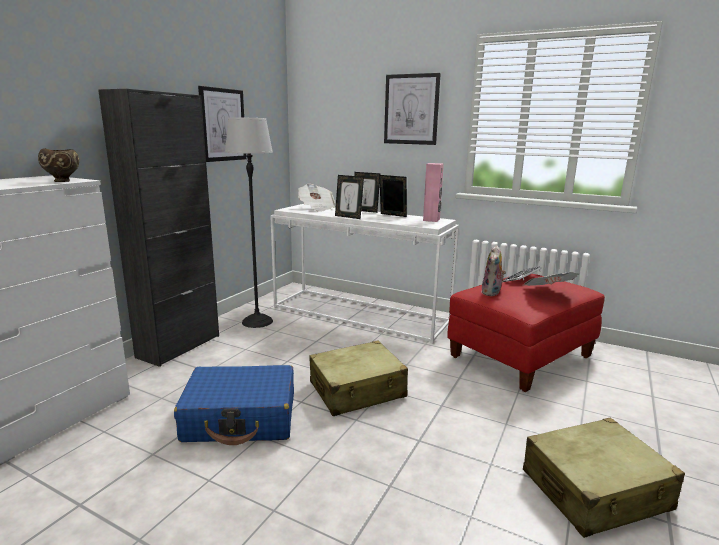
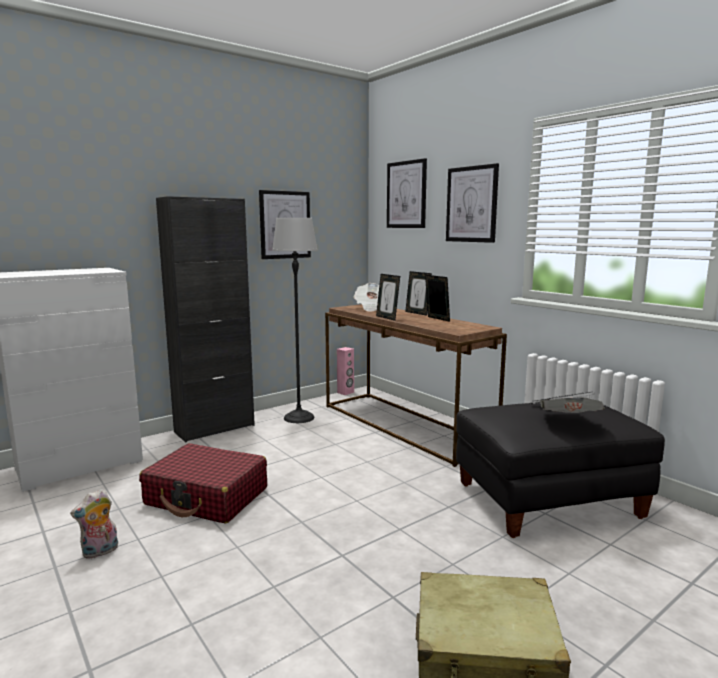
camera: 25 degrees right, 5 degrees down
brown bowl [38,148,79,182] -> none
blue suitcase [174,365,294,445] -> red suitcase [139,443,267,523]
white console table [270,204,459,344] -> brown console table [325,304,507,467]
beige suitcase [309,341,408,416] -> none
pink speaker [423,163,444,222] -> pink speaker moved to [337,347,354,395]
red ottoman [447,274,605,392] -> black ottoman [456,403,665,538]
plush toy [481,245,506,296] -> plush toy moved to [70,489,118,559]
none -> picture [387,158,427,228]

